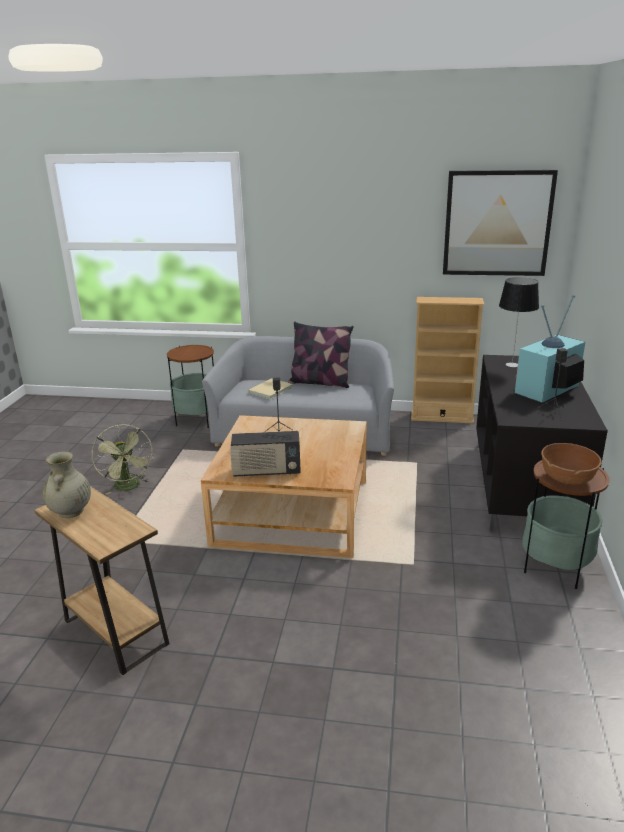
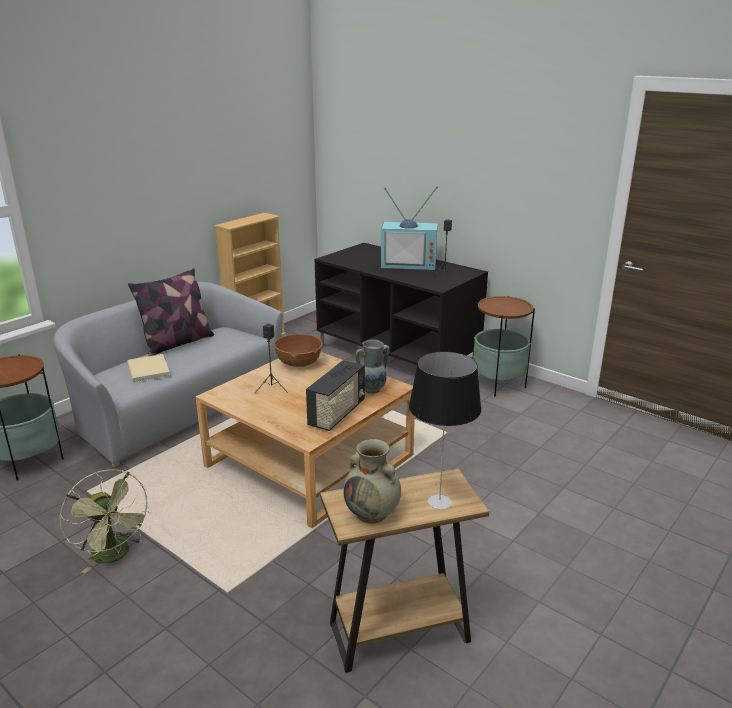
camera: 60 degrees left, 0 degrees up
green fan [92,424,153,495] -> green fan turned 45 degrees clockwise [59,469,152,574]
picture [443,170,558,276] -> none
table lamp [499,277,539,367] -> table lamp moved to [409,352,481,509]
television [515,295,585,403] -> television turned 75 degrees counterclockwise [381,186,438,270]
brown bowl [541,443,602,485] -> brown bowl moved to [274,334,323,367]
none -> grey vase [355,339,390,394]

